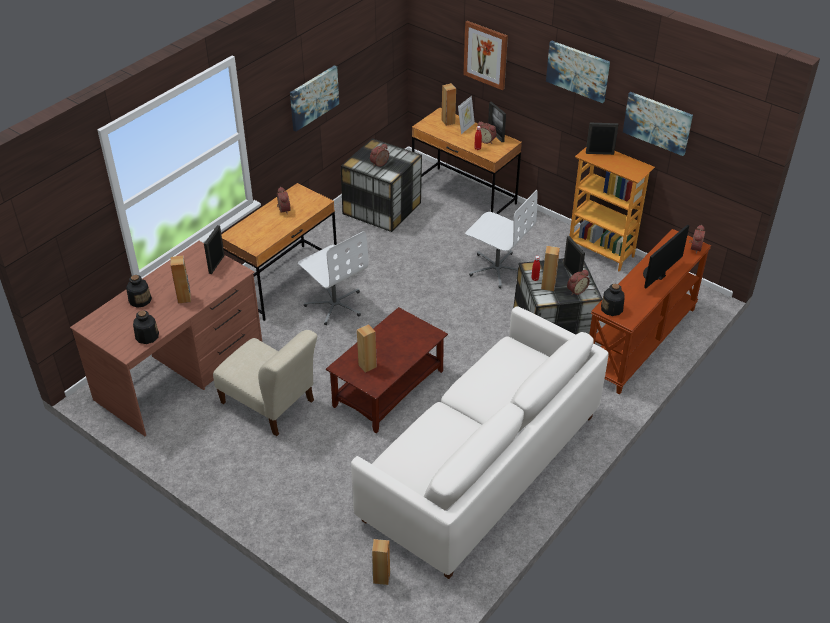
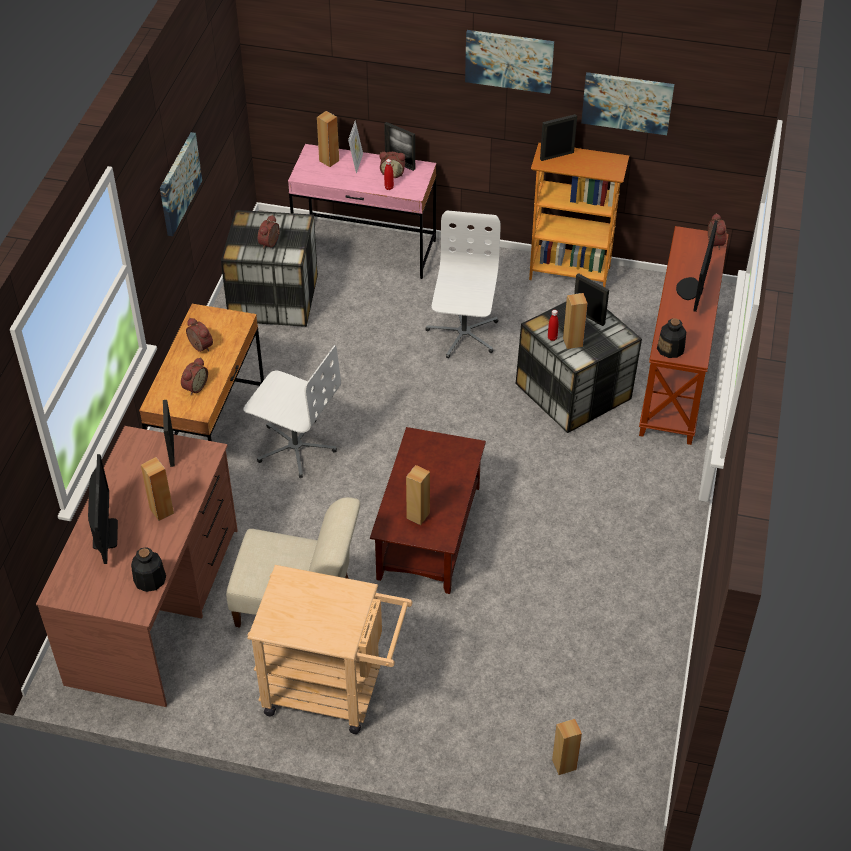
camera: 25 degrees left, 5 degrees up
bottle [126,275,152,308] -> monitor [88,454,118,564]
white sofa [351,306,609,579] -> none
brown desk [412,107,522,214] -> pink desk [288,144,436,279]
picture [463,21,508,90] -> none
white office chair [465,190,538,289] -> white office chair turned 90 degrees counterclockwise [425,210,501,358]
alarm clock [567,270,590,295] -> alarm clock moved to [181,357,208,395]
none -> beige cart [247,565,413,734]

